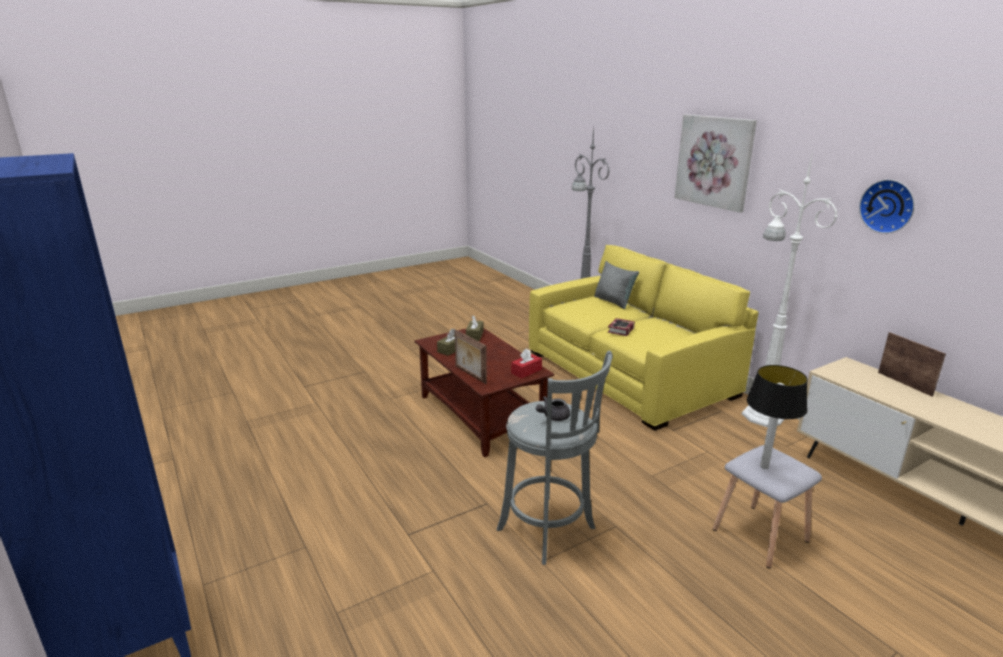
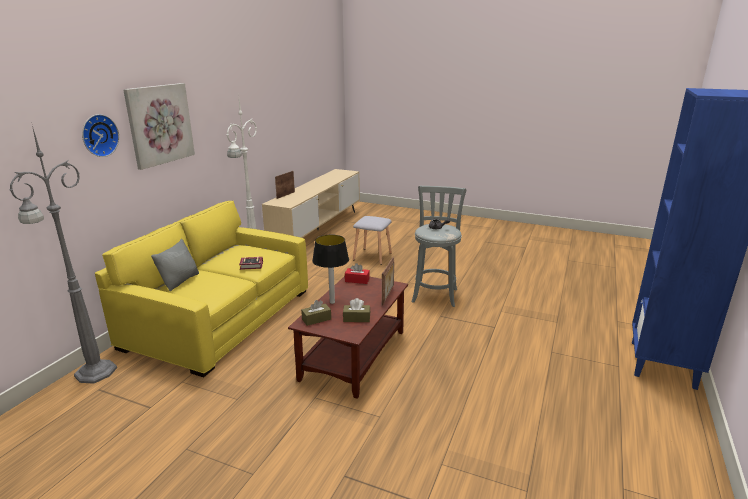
camera: 125 degrees left, 0 degrees up
table lamp [747,365,808,469] -> table lamp moved to [312,235,349,304]
wall clock [859,179,915,234] -> wall clock moved to [82,114,119,157]

